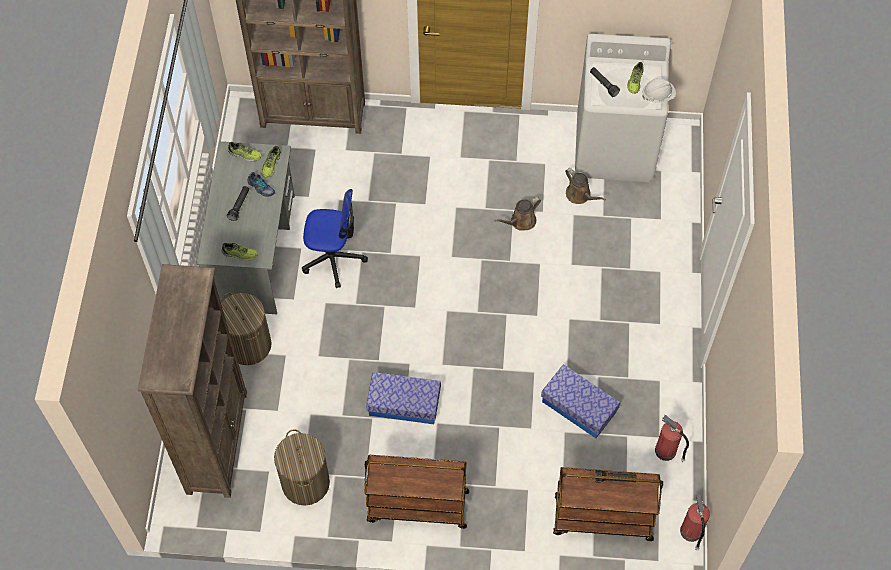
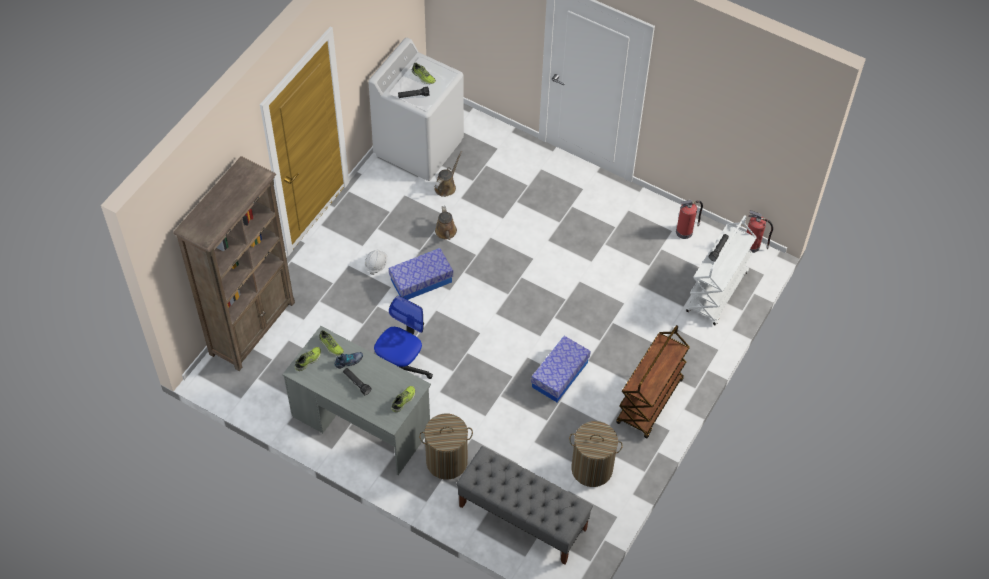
camera: 65 degrees left, 5 degrees down
brown bookcase [138,264,247,498] -> grey bench [456,446,593,565]
storage box [541,364,621,438] -> storage box moved to [389,248,453,300]
brown cart [553,467,663,541] -> white cart [686,215,757,325]
brown watering can [565,168,606,204] -> brown watering can turned 45 degrees counterclockwise [434,151,462,197]
white hard hat [642,78,676,103] -> white hard hat moved to [365,249,387,275]

